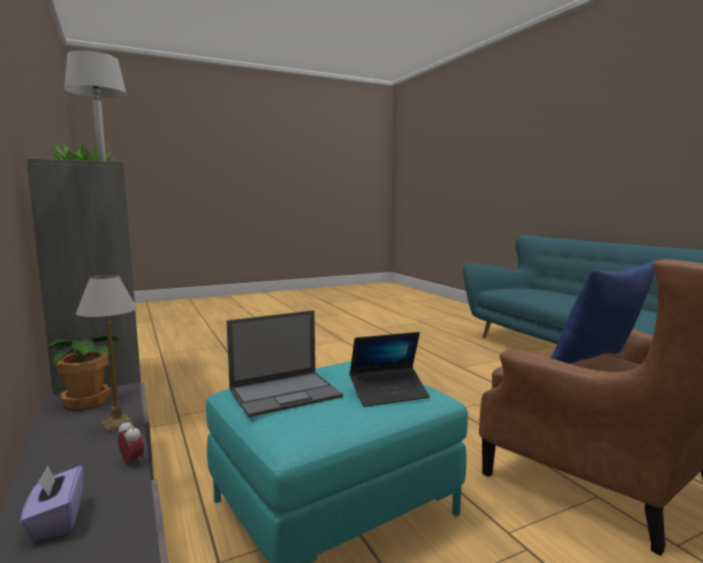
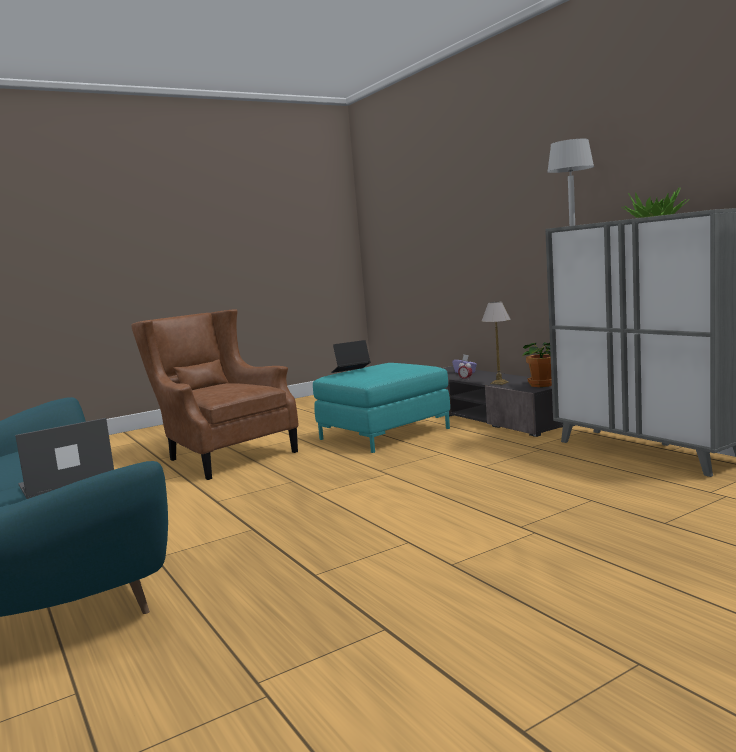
camera: 175 degrees right, 0 degrees up
laptop [226,310,343,417] -> laptop moved to [15,418,114,499]
blue pillow [551,261,655,364] -> none

